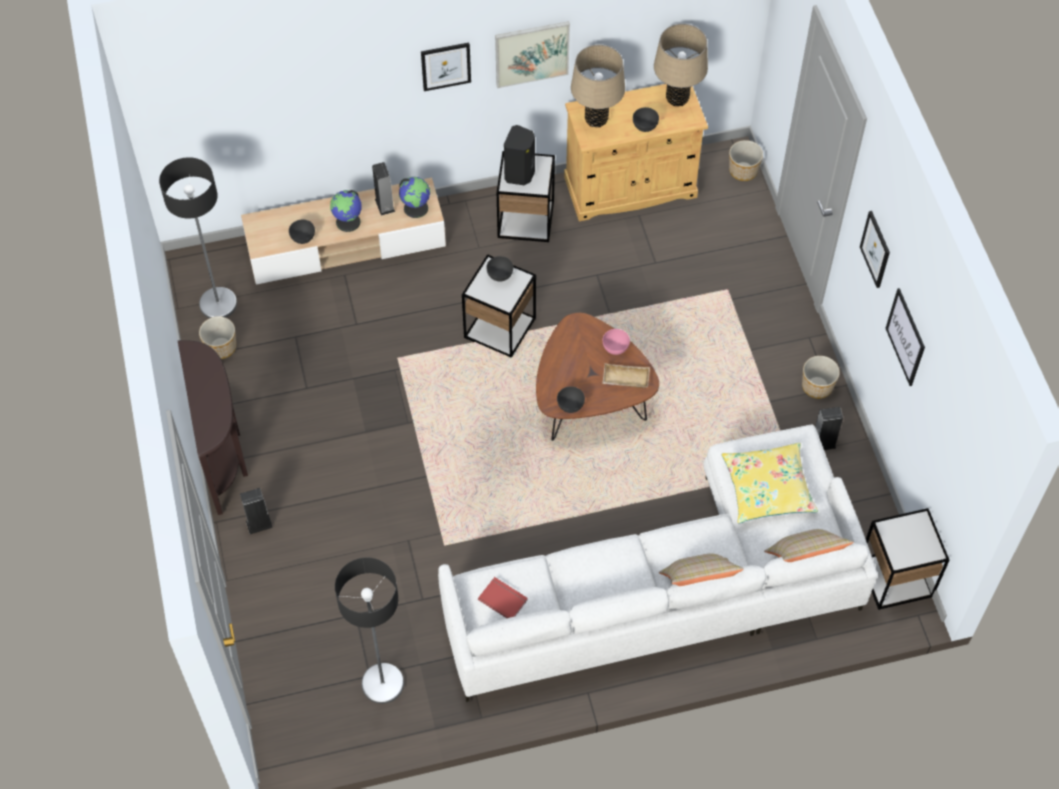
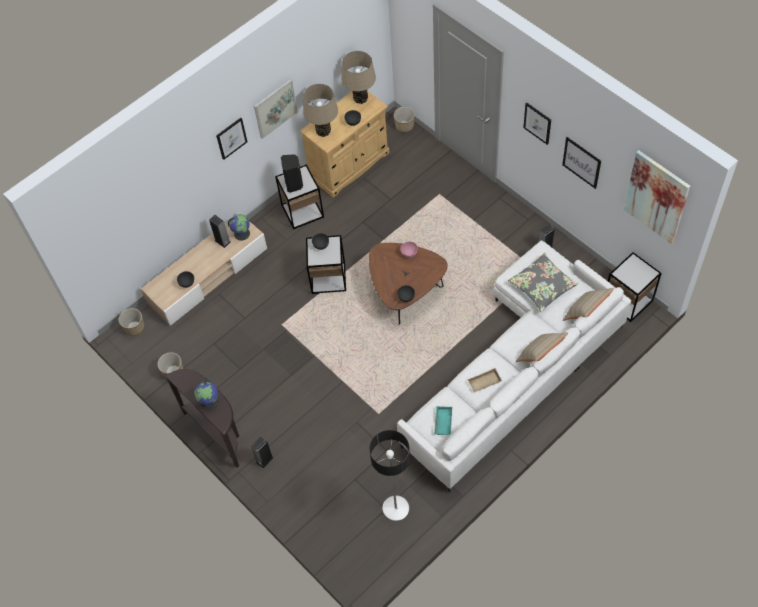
camera: 25 degrees left, 0 degrees up
floor lamp [159,157,237,318] -> none
globe [330,190,362,232] -> globe moved to [194,380,219,410]
red book [478,577,528,618] -> turquoise tray [434,406,452,435]
beige tray [602,363,650,388] -> beige tray moved to [467,368,502,393]
yellow pillow [721,443,818,523] -> grey pillow [508,253,578,312]
planter [802,356,840,399] -> planter moved to [119,308,144,336]
none -> picture [624,150,690,244]

